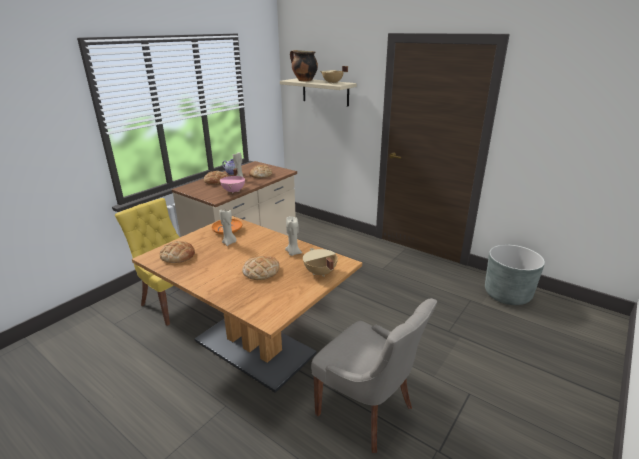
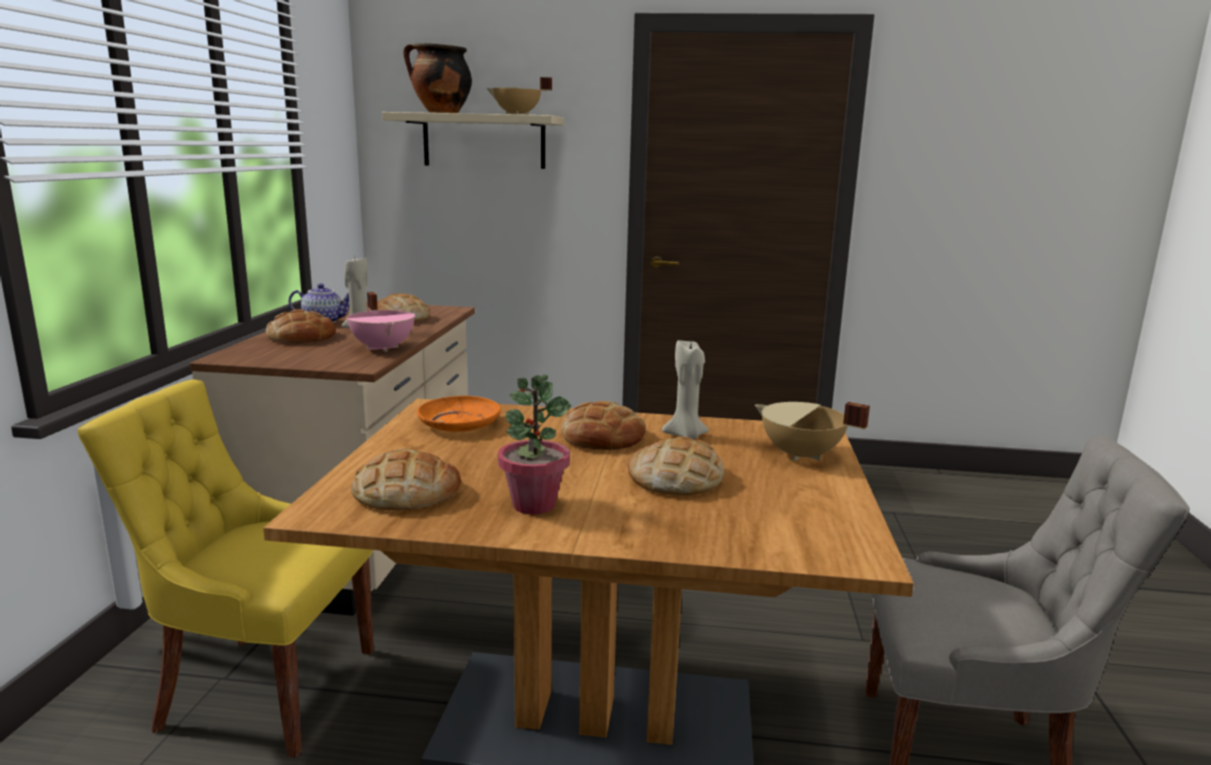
camera: 30 degrees left, 10 degrees down
beige candle [219,210,237,246] -> none
grey planter [485,245,545,305] -> none
none -> potted plant [498,375,571,515]
none -> bread [561,401,646,450]

